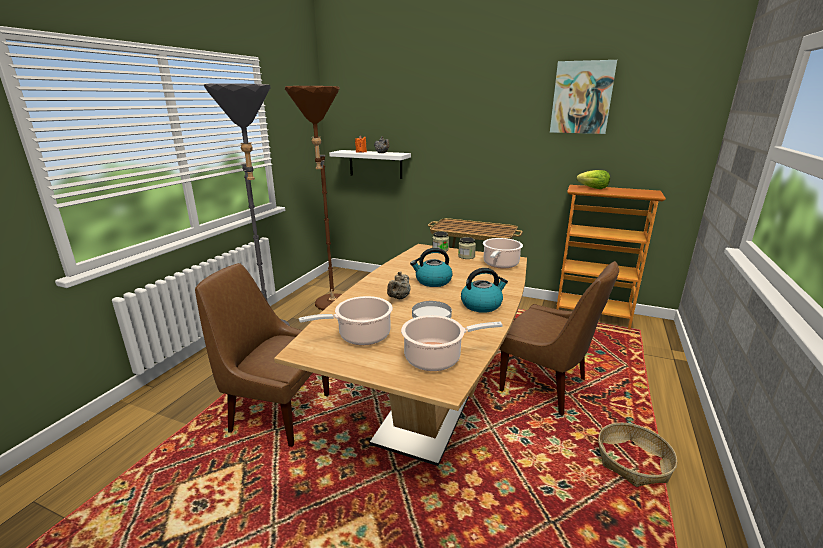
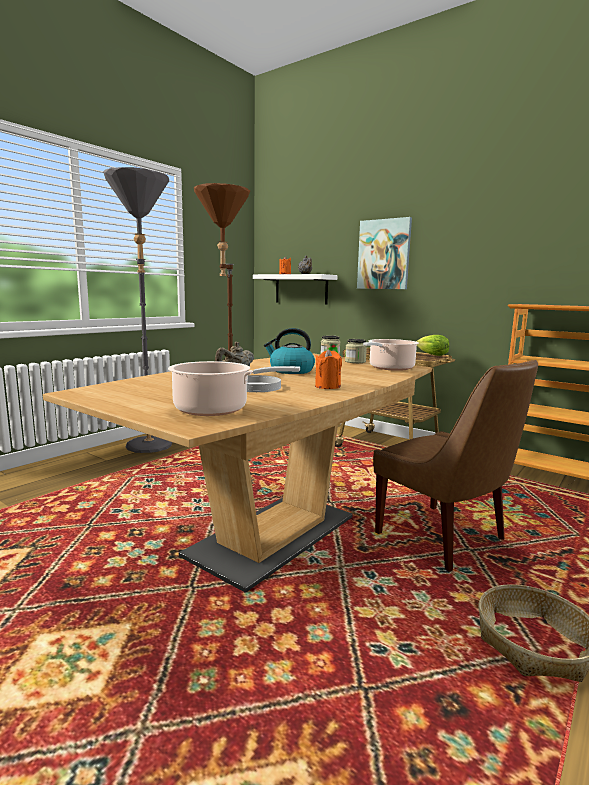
camera: 15 degrees right, 10 degrees down
brown chair [195,263,329,447] -> none
cooking pot [298,296,393,345] -> none
kettle [461,268,508,313] -> orange candle [315,349,342,389]
picture [550,60,617,134] -> picture moved to [357,217,412,289]
lettuce [577,170,610,189] -> lettuce moved to [416,335,449,356]

